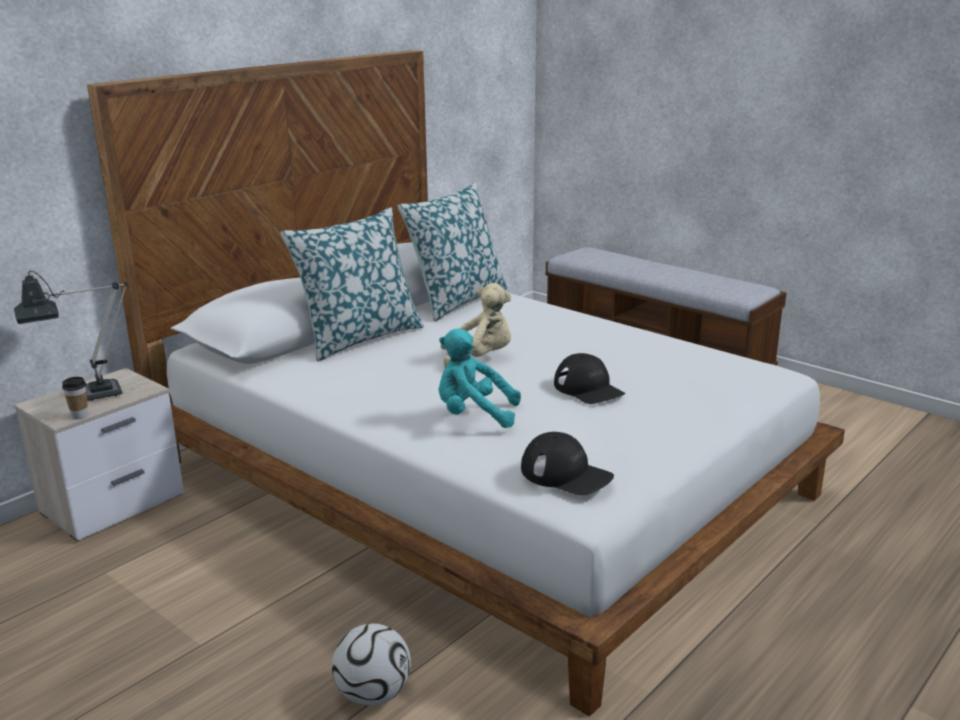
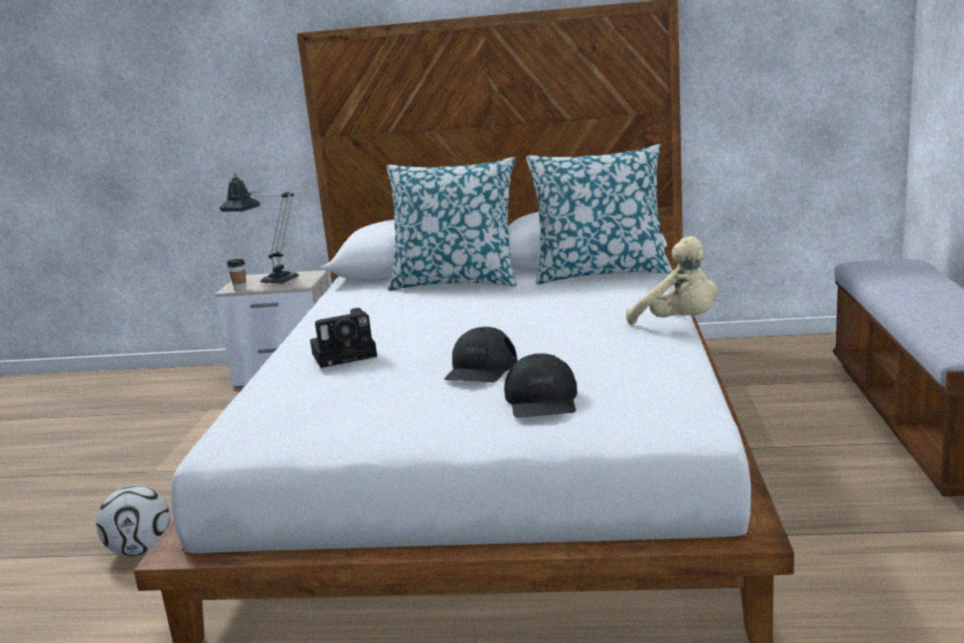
camera: 55 degrees right, 5 degrees down
turquoise plush toy [438,329,521,428] -> camera [310,308,377,368]
beige plush toy [441,283,511,368] -> beige plush toy moved to [626,236,718,325]
black cap [521,432,614,495] -> black cap moved to [504,353,577,418]

